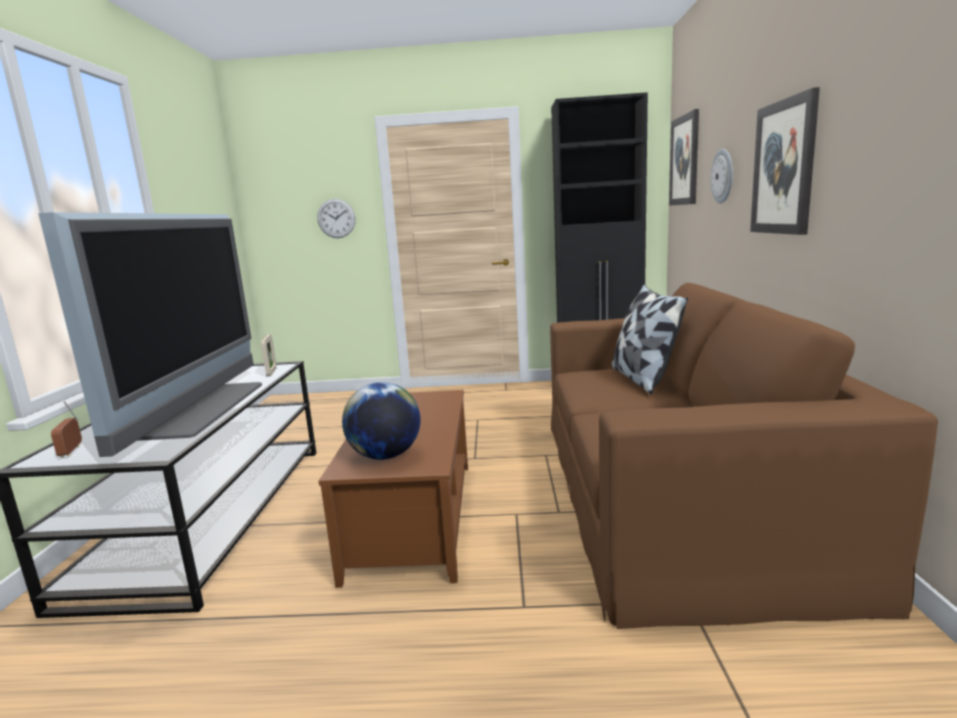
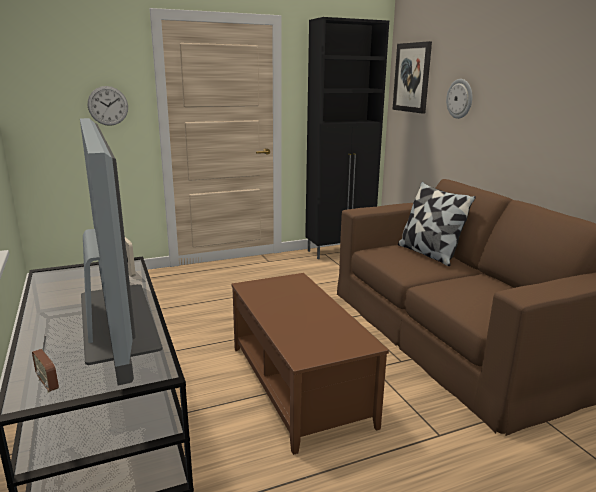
camera: 25 degrees left, 5 degrees up
globe [342,382,420,460] -> none
picture [750,87,820,235] -> none

